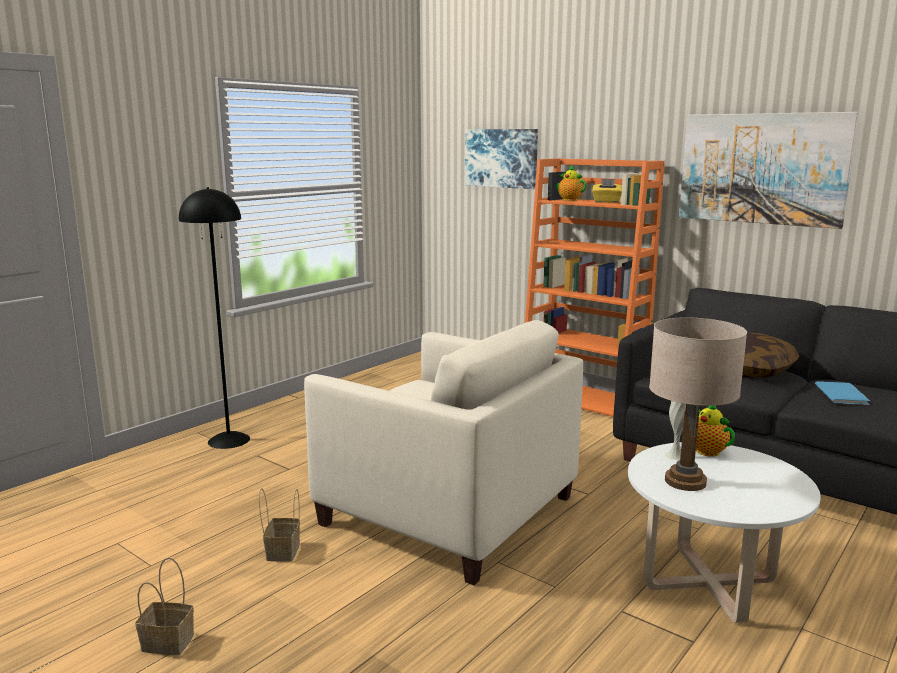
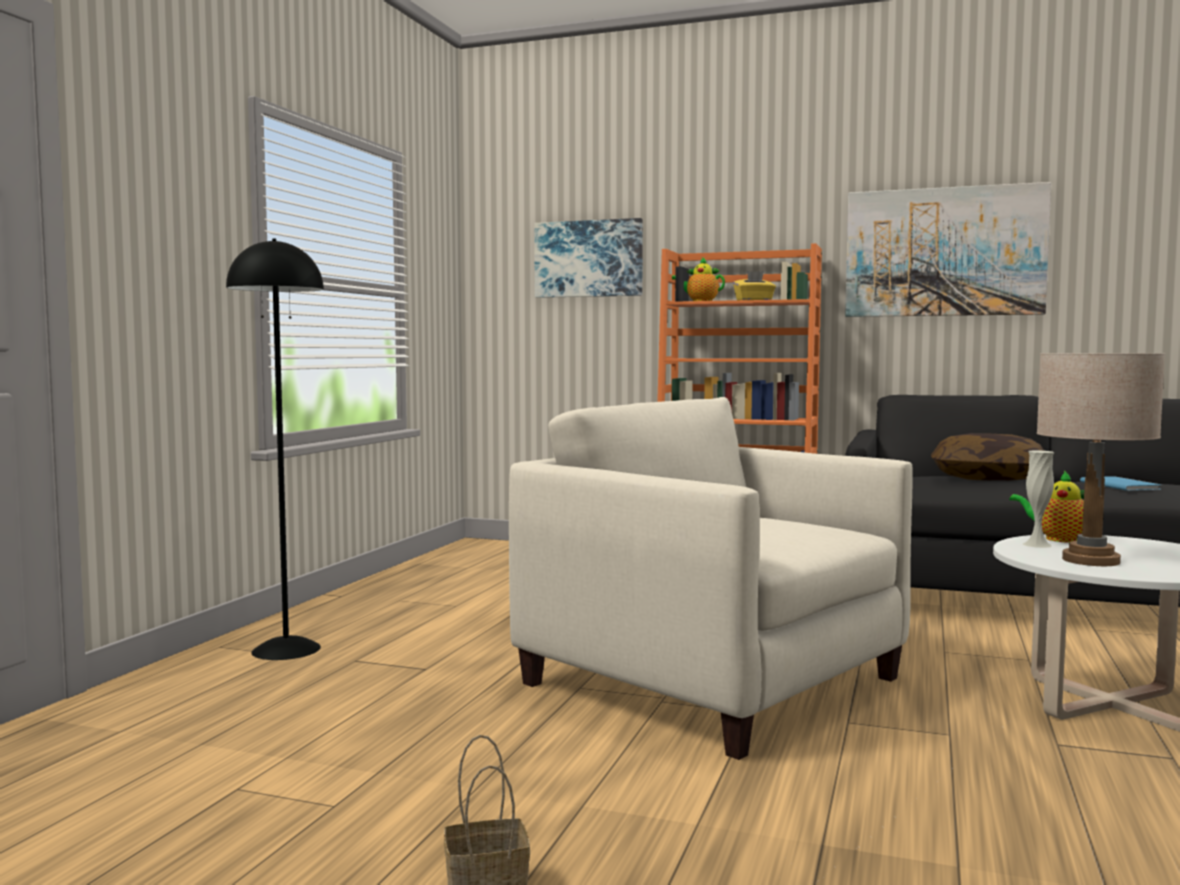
camera: 20 degrees left, 10 degrees down
basket [259,488,300,562] -> none
beige armchair [304,320,583,585] -> beige armchair turned 150 degrees counterclockwise [509,397,913,760]

